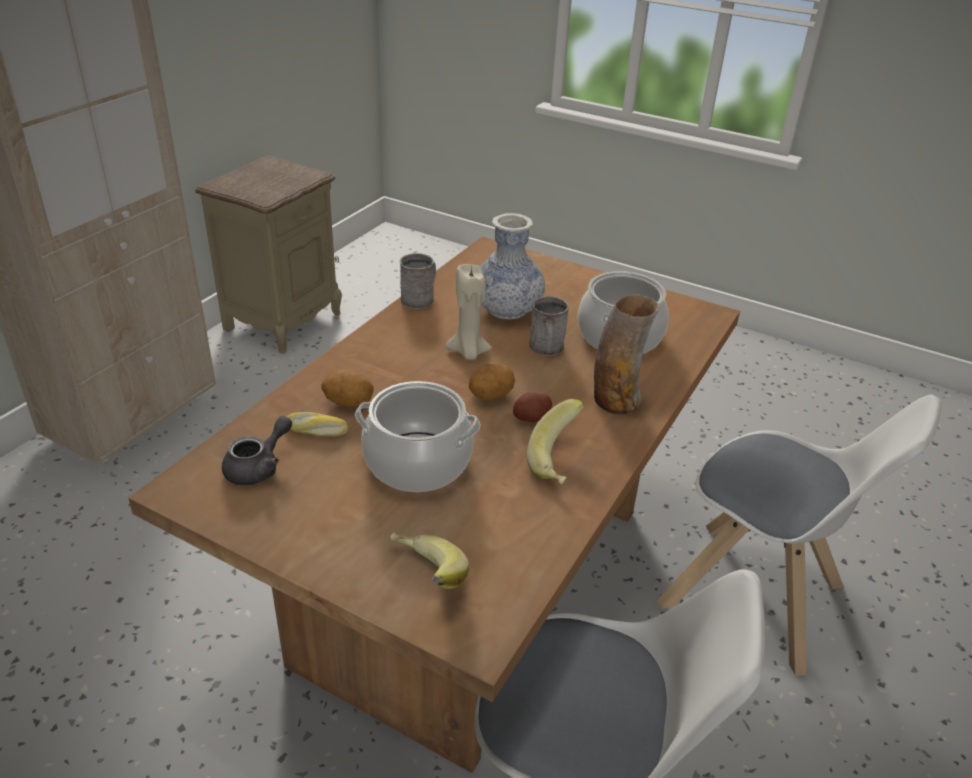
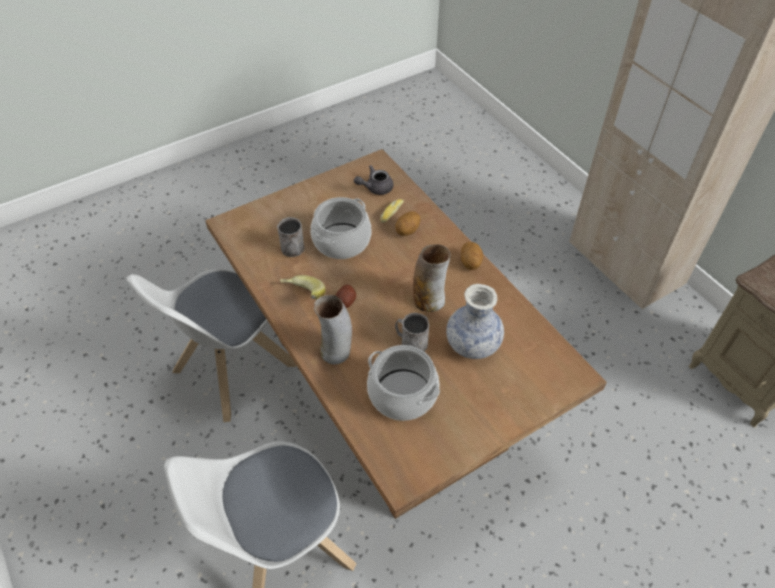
camera: 120 degrees right, 15 degrees up
grey teapot [222,416,292,486] -> grey teapot turned 90 degrees clockwise [354,165,393,195]
banana [390,532,469,589] -> none
grey mug [400,253,436,309] -> grey mug moved to [277,217,304,257]
beige candle [446,264,492,360] -> vase [413,244,451,312]
potato [469,364,515,401] -> potato moved to [461,242,483,270]

